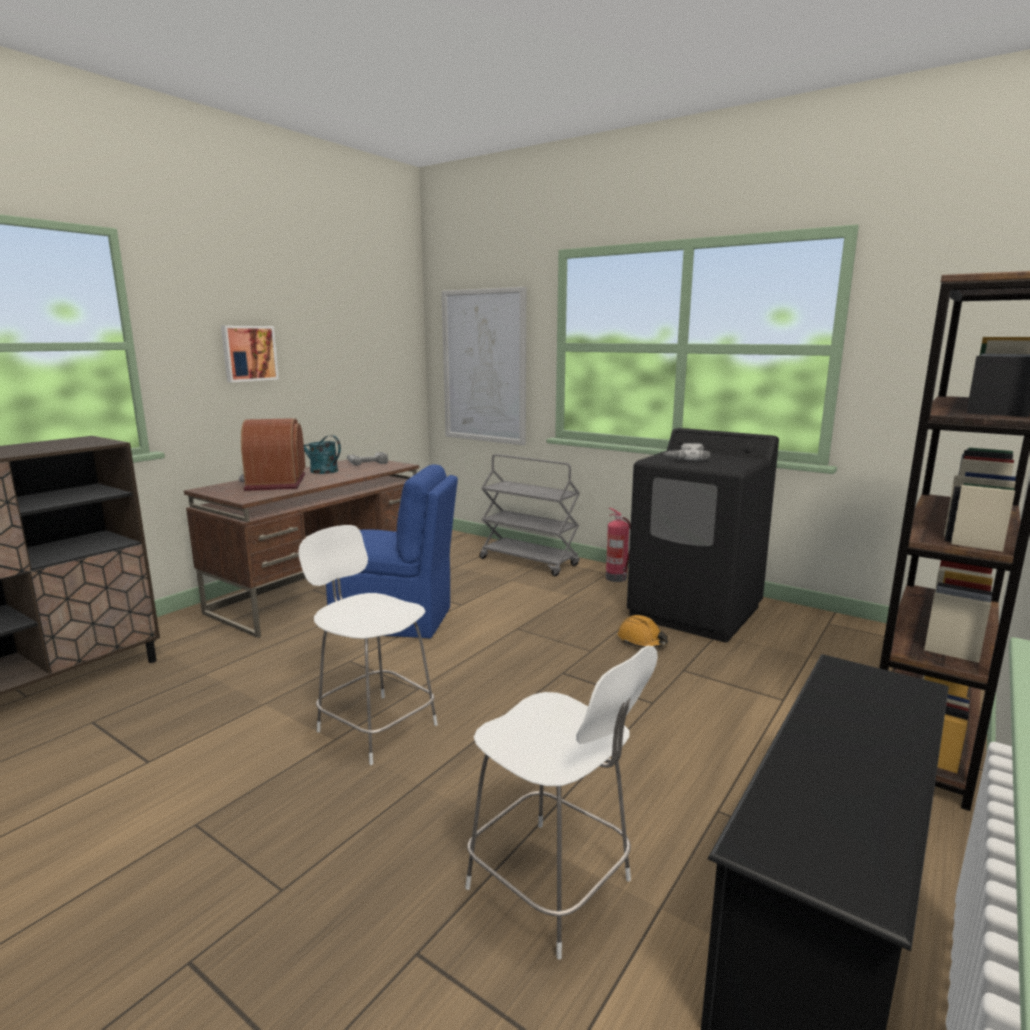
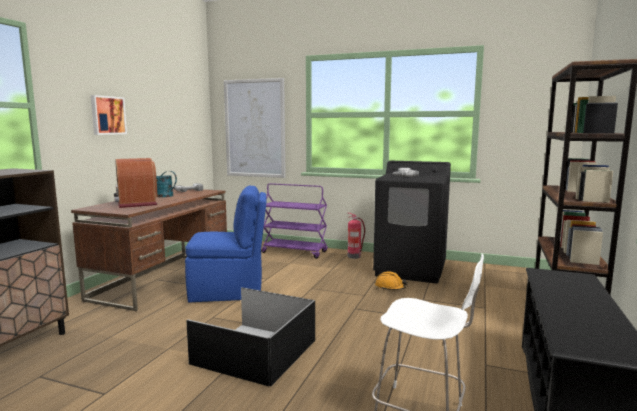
camera: 15 degrees left, 5 degrees down
white stool [298,525,438,765] -> black storage box [186,287,315,386]
grey cart [480,454,580,576] -> purple cart [261,183,328,259]

